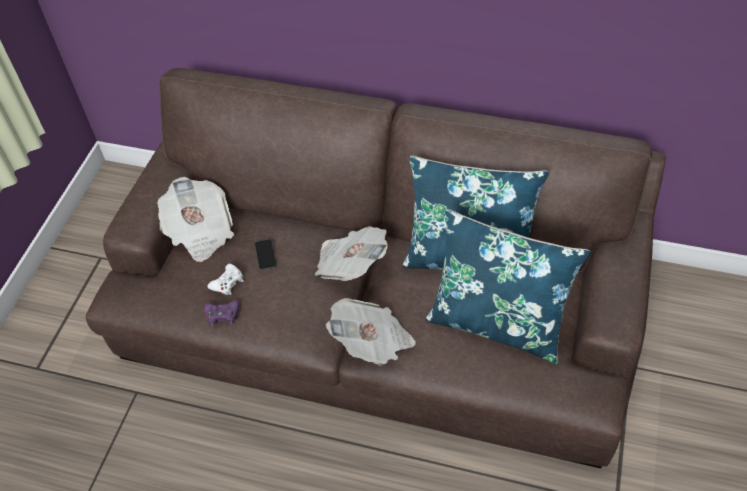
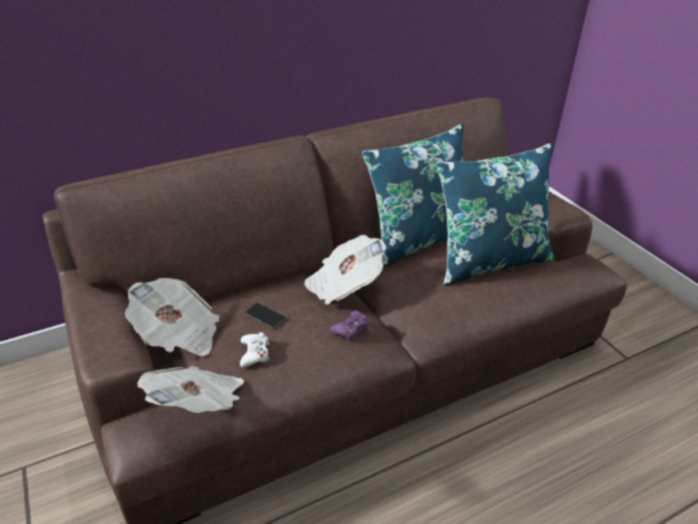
camera: 45 degrees left, 15 degrees down
purple game controller [204,300,240,326] -> purple game controller moved to [330,311,369,341]
newspaper [326,298,416,366] -> newspaper moved to [137,366,244,413]

